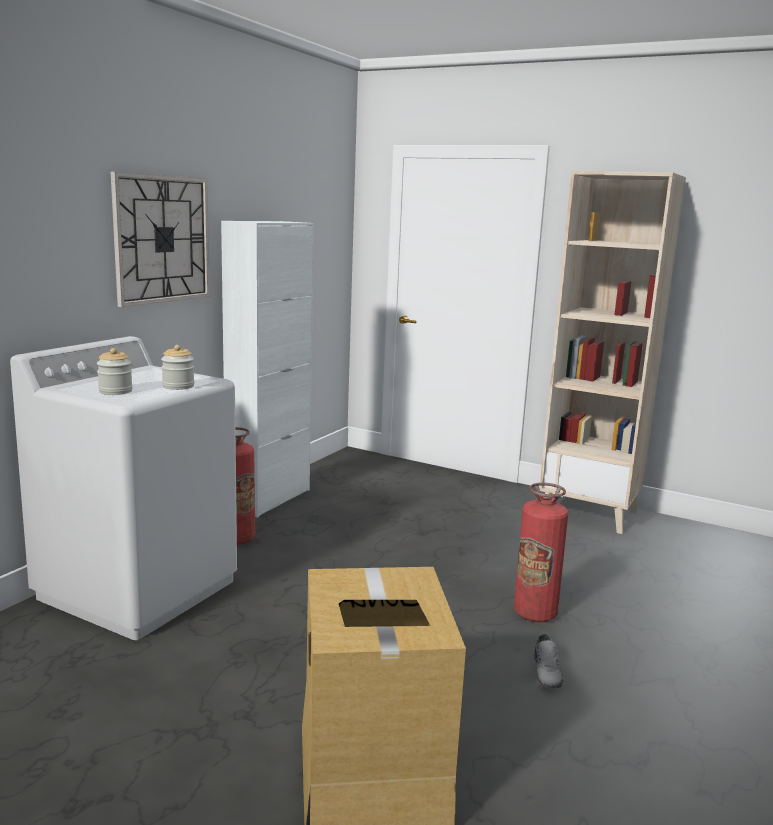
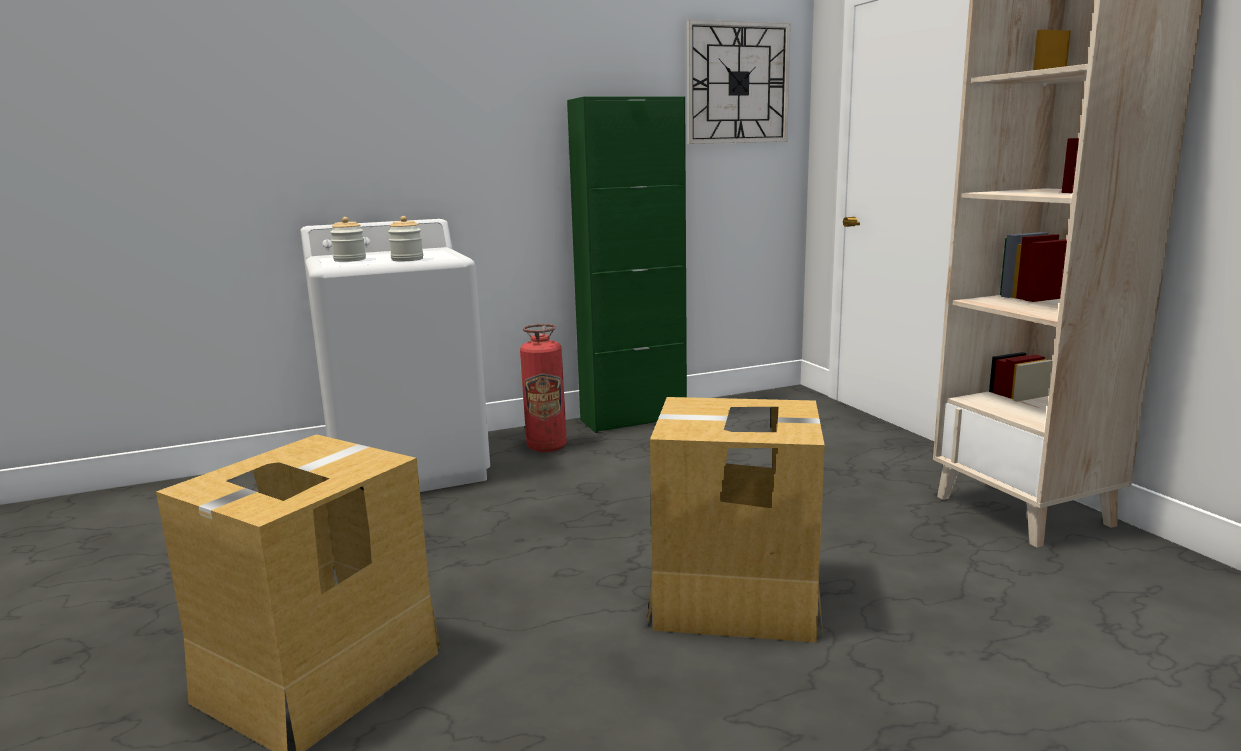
camera: 40 degrees right, 0 degrees up
wall clock [111,172,210,307] -> wall clock moved to [687,20,791,144]
white cabinet [221,221,314,518] -> green cabinet [567,96,687,433]
fire extinguisher [514,483,568,622] -> cardboard box [647,397,825,643]
grey shoe [534,634,564,688] -> none

